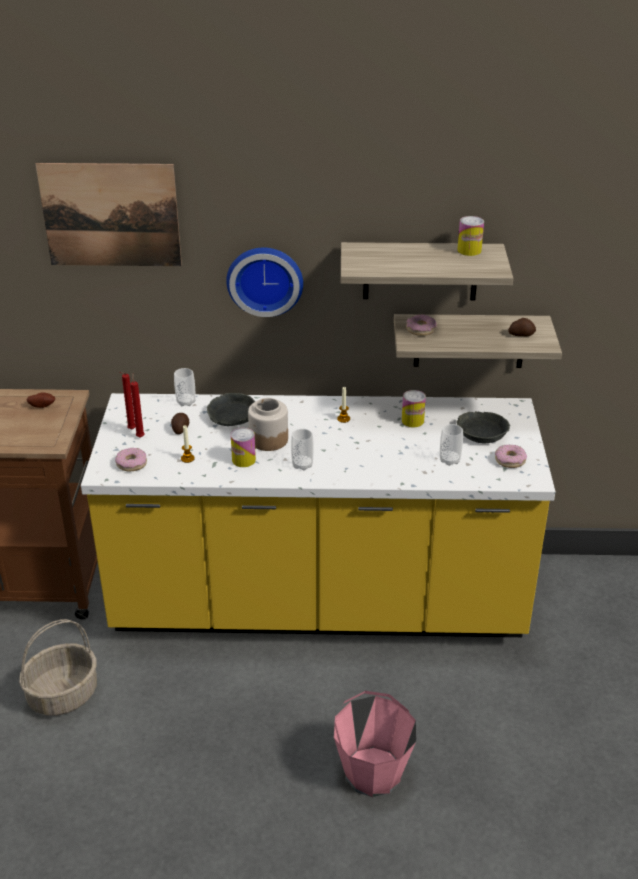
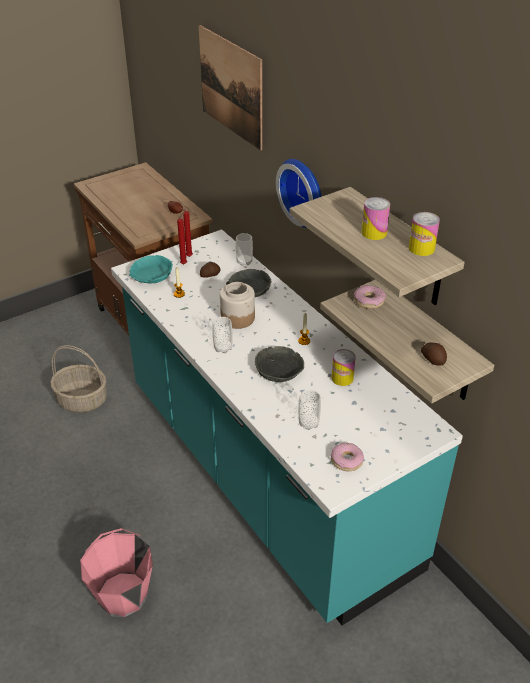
camera: 55 degrees right, 5 degrees up
yellow counter [81,393,555,637] -> turquoise counter [111,229,463,626]
donut [115,448,147,471] -> turquoise bowl [129,255,173,283]
can [231,428,256,467] -> can moved to [361,197,390,240]
grey bowl [457,411,510,443] -> grey bowl moved to [255,346,304,382]

